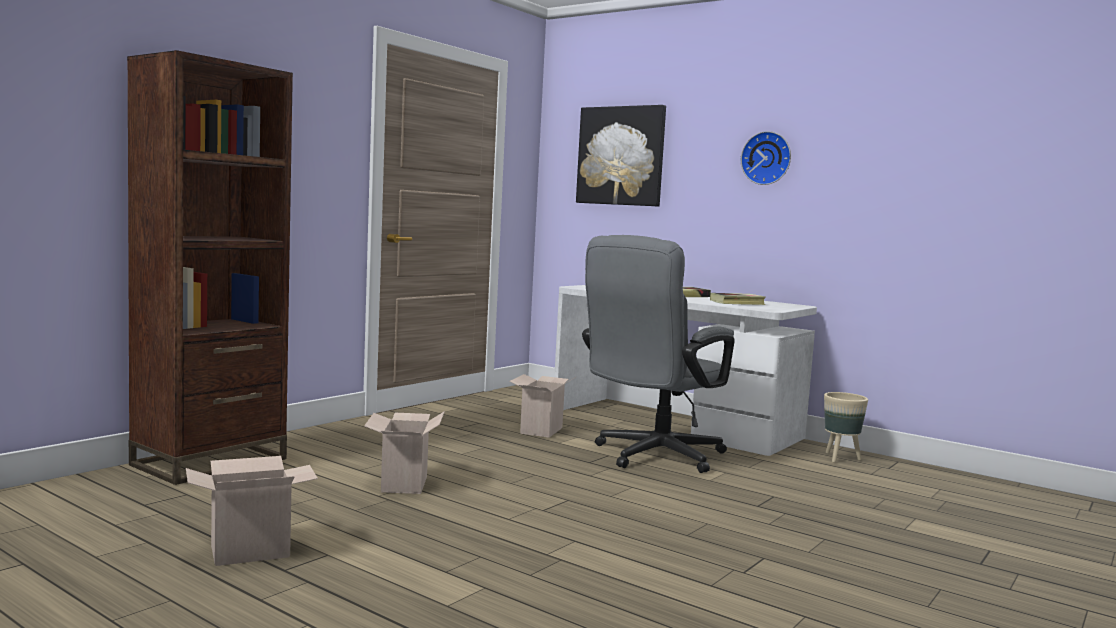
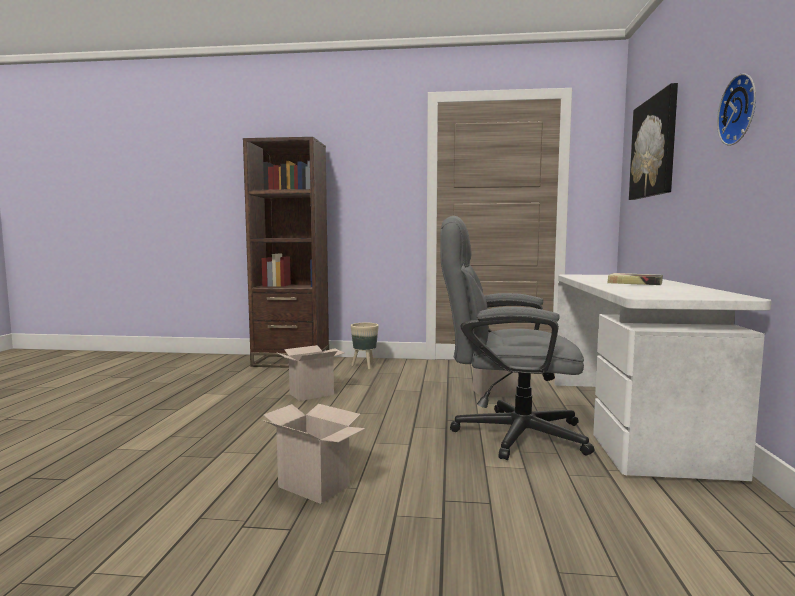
camera: 60 degrees right, 0 degrees up
cardboard box [186,456,318,566] -> cardboard box moved to [263,404,365,504]
book [710,293,766,305] -> none
beige planter [824,392,868,463] -> beige planter moved to [351,323,379,370]

